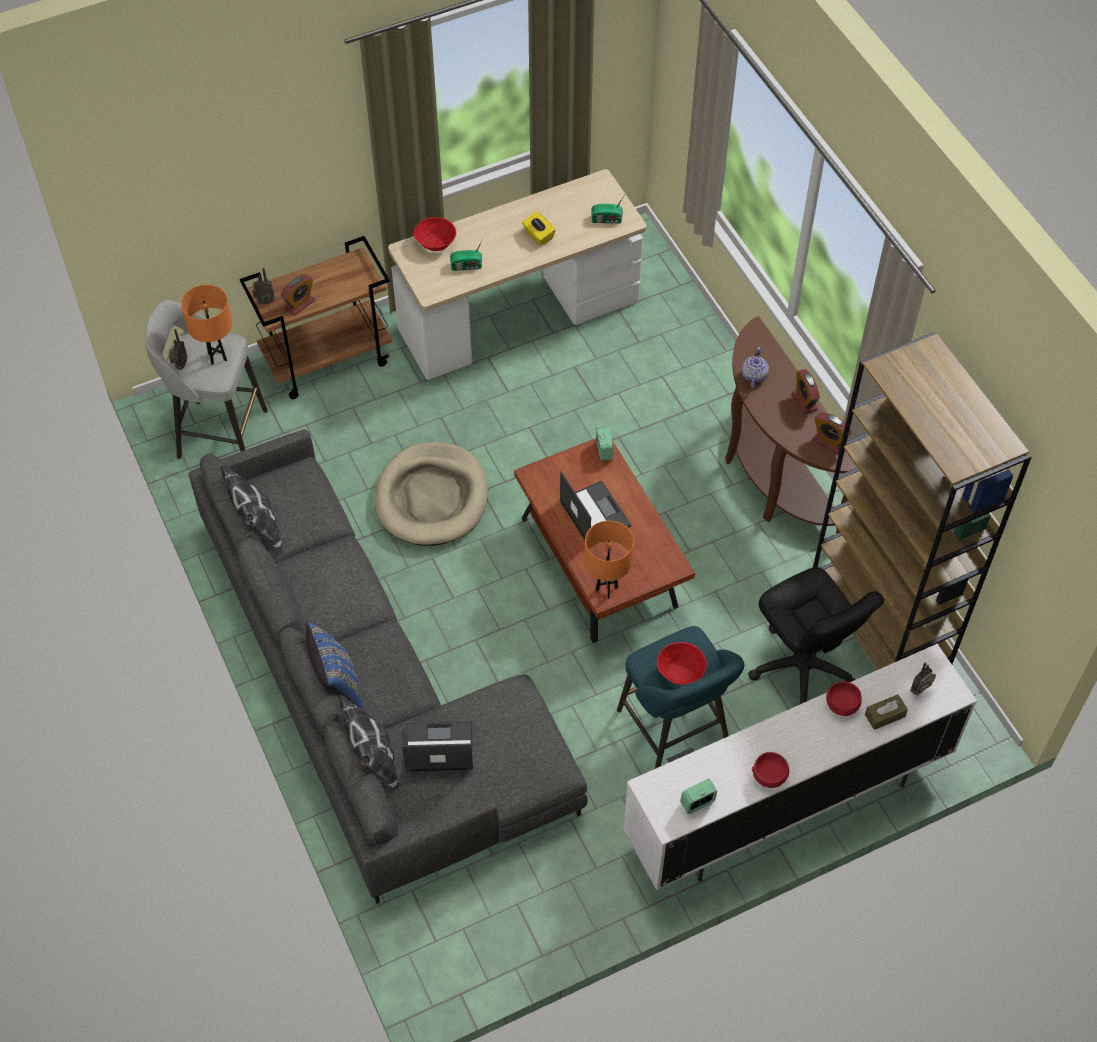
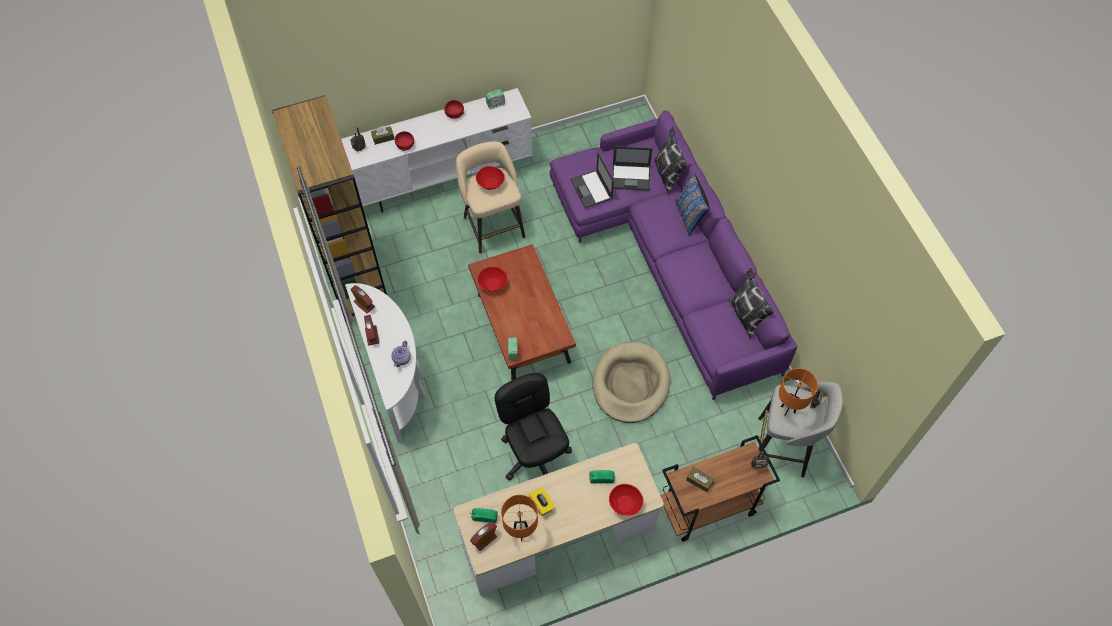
camera: 175 degrees left, 5 degrees up
grey sofa [189,429,588,904] -> purple sofa [550,110,797,400]
alarm clock [280,274,315,315] -> alarm clock moved to [470,521,497,551]
laptop [559,471,632,540] -> laptop moved to [570,153,614,208]
orange table lamp [585,521,634,599] -> orange table lamp moved to [501,495,538,541]
turquoise stool [617,626,744,769] -> beige stool [456,141,525,253]
brown console table [725,316,857,534] -> white console table [345,283,426,443]
black office chair [748,567,884,704] -> black office chair moved to [495,373,572,480]
none -> red bowl [478,267,507,291]
none -> brown tissue box [686,467,714,492]

